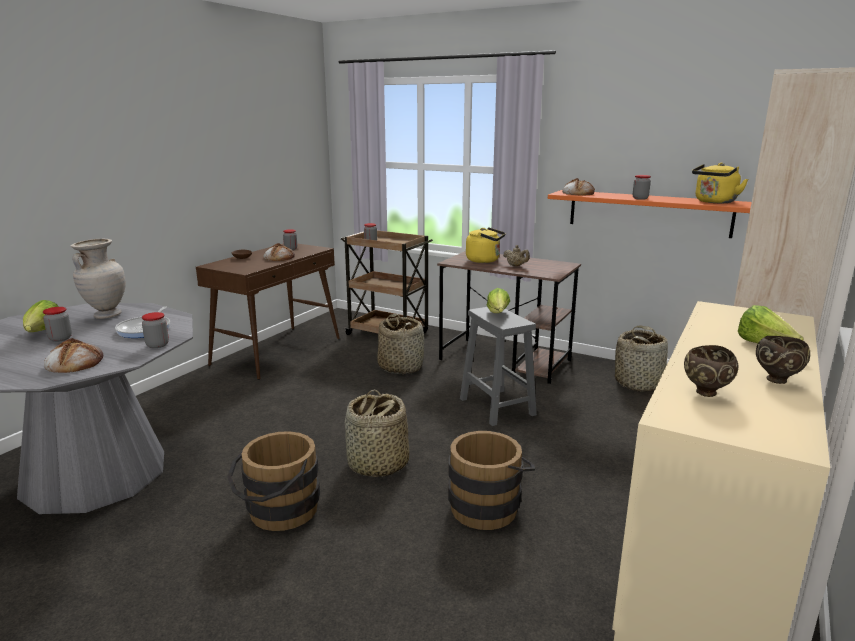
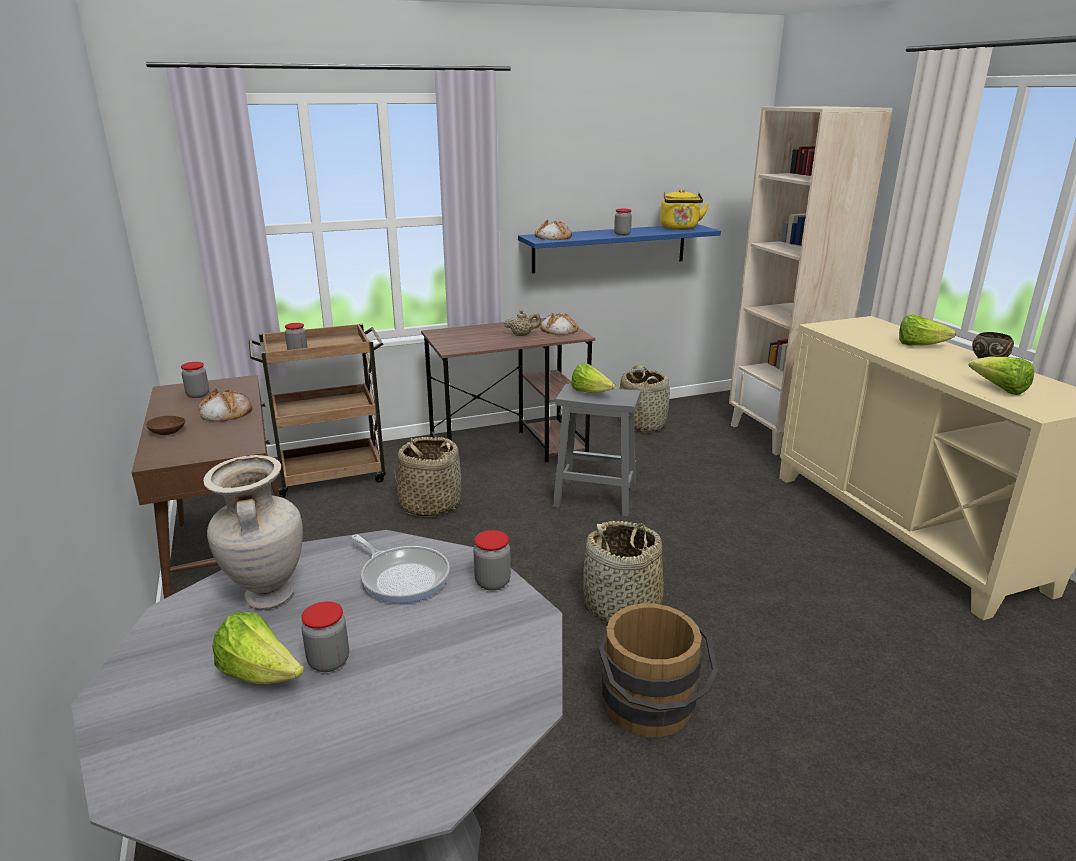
camera: 50 degrees left, 5 degrees up
bread [44,338,103,373] -> bread moved to [540,313,578,335]
brown bucket [448,431,535,530] -> none
yellow kettle [466,227,506,263] -> none
orange shelf [548,190,752,238] -> blue shelf [518,224,721,274]
brown bowl [684,345,738,397] -> lettuce [969,357,1034,395]

